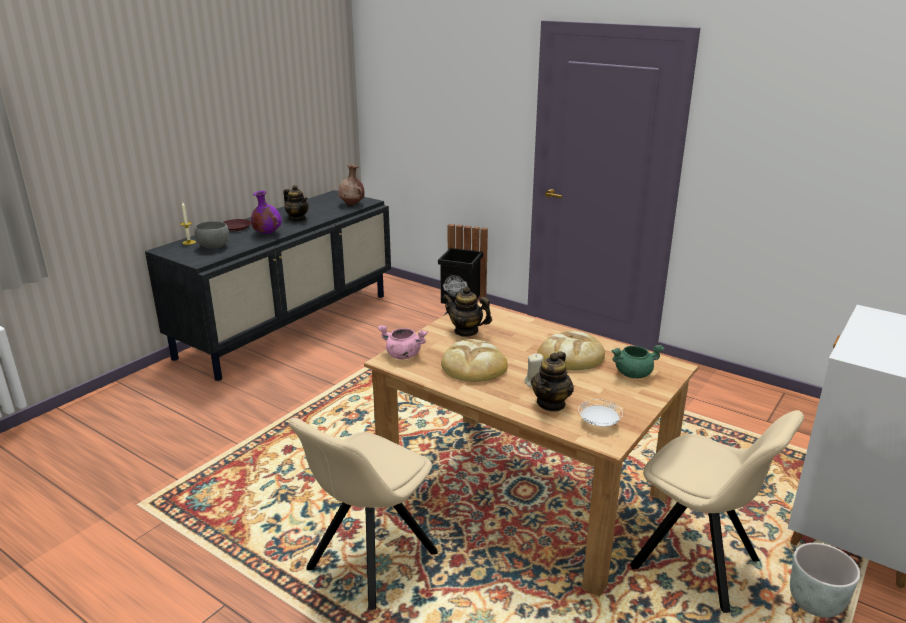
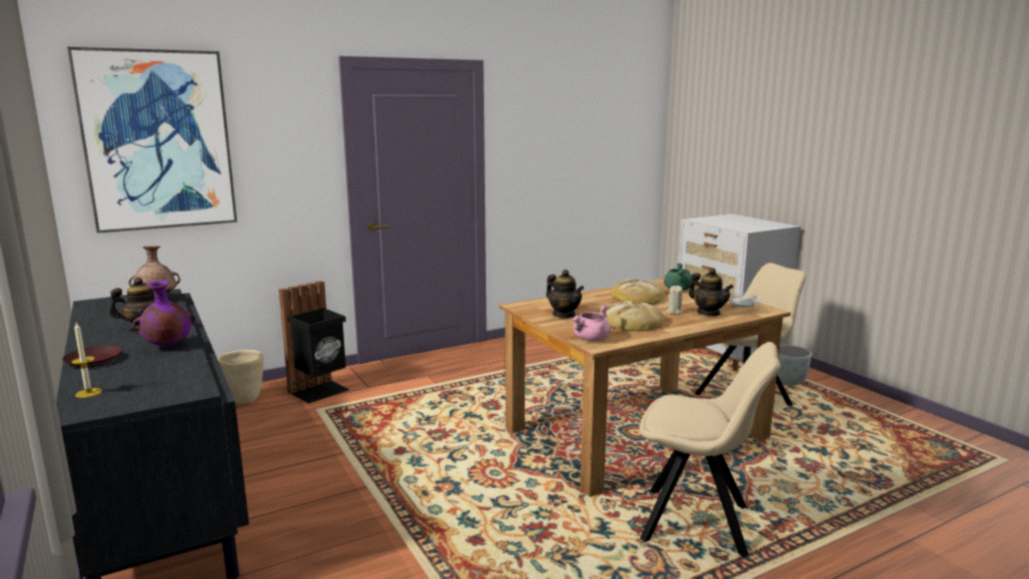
camera: 65 degrees left, 10 degrees down
grey bowl [194,221,229,249] -> none
beige chair [289,418,438,610] -> beige chair turned 45 degrees counterclockwise [639,342,780,557]
teapot [443,287,492,337] -> teapot turned 90 degrees counterclockwise [546,269,584,318]
none -> picture [67,47,237,233]
none -> beige planter [218,350,263,404]

